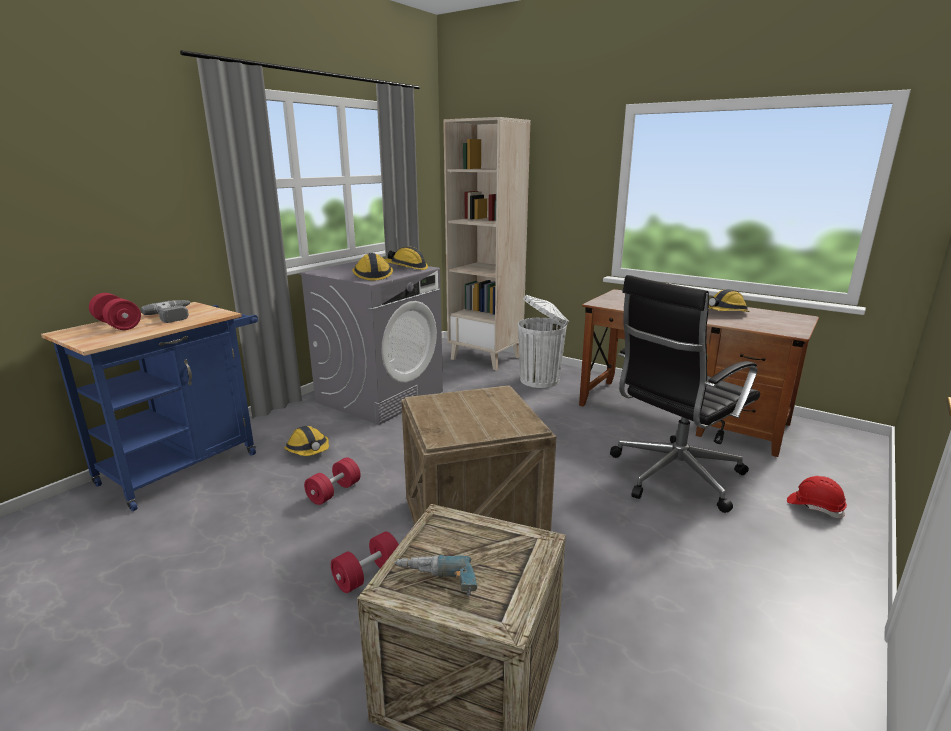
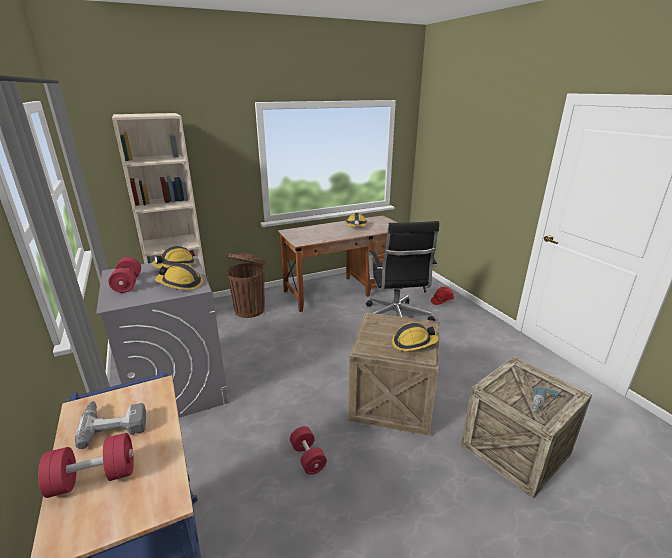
camera: 60 degrees left, 5 degrees up
hard hat [284,426,329,456] -> hard hat moved to [392,322,439,351]
red dumbbell [331,532,399,593] -> red dumbbell moved to [108,257,141,293]
white trash can [518,295,569,388] -> brown trash can [226,253,265,318]

